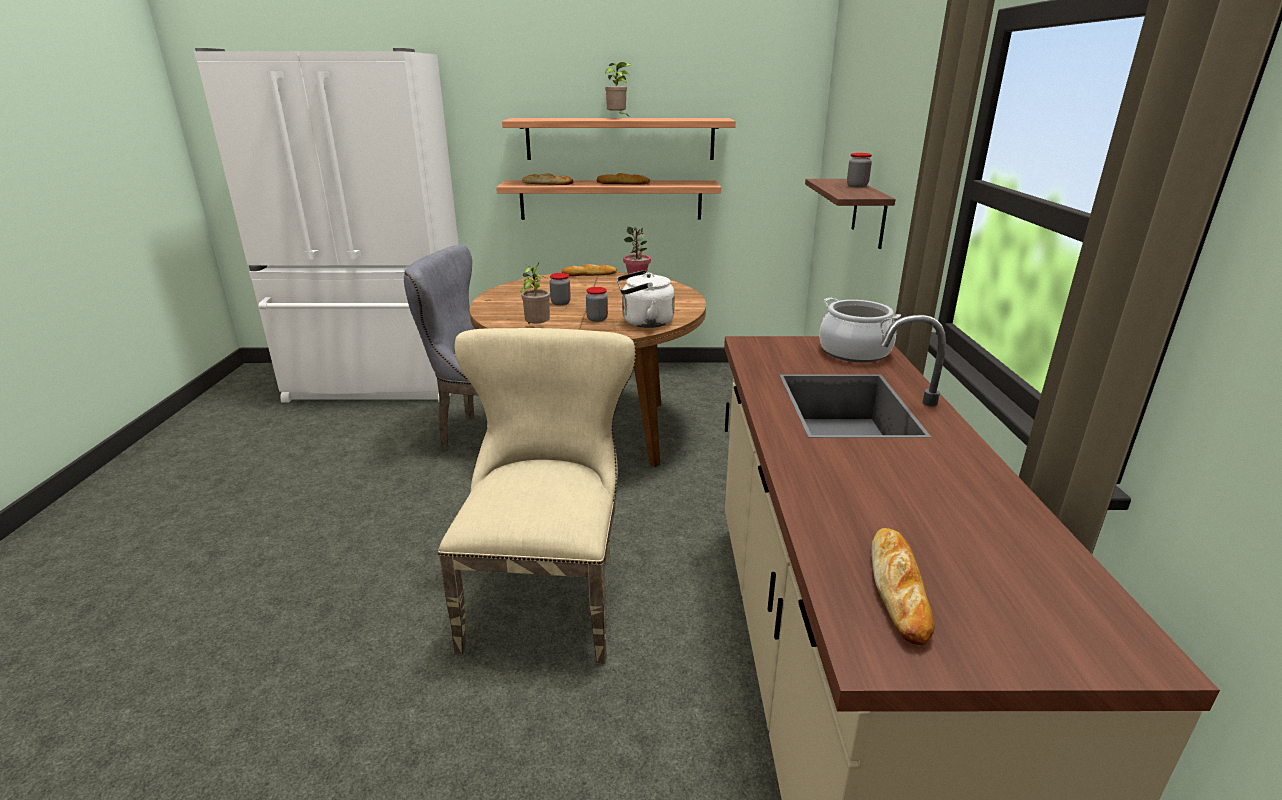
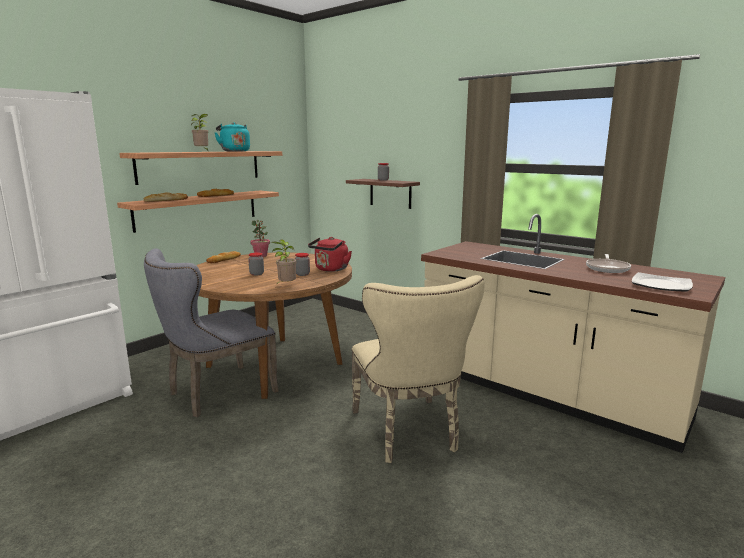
camera: 50 degrees left, 10 degrees down
beige chair [438,328,636,664] -> beige chair turned 150 degrees counterclockwise [351,275,484,463]
white kettle [617,270,675,328] -> red kettle [308,237,352,272]
cooking pot [819,298,901,362] -> none
bread [871,528,935,645] -> plate [632,272,693,291]
none -> turquoise kettle [214,122,250,152]
none -> frying pan [586,254,631,273]

